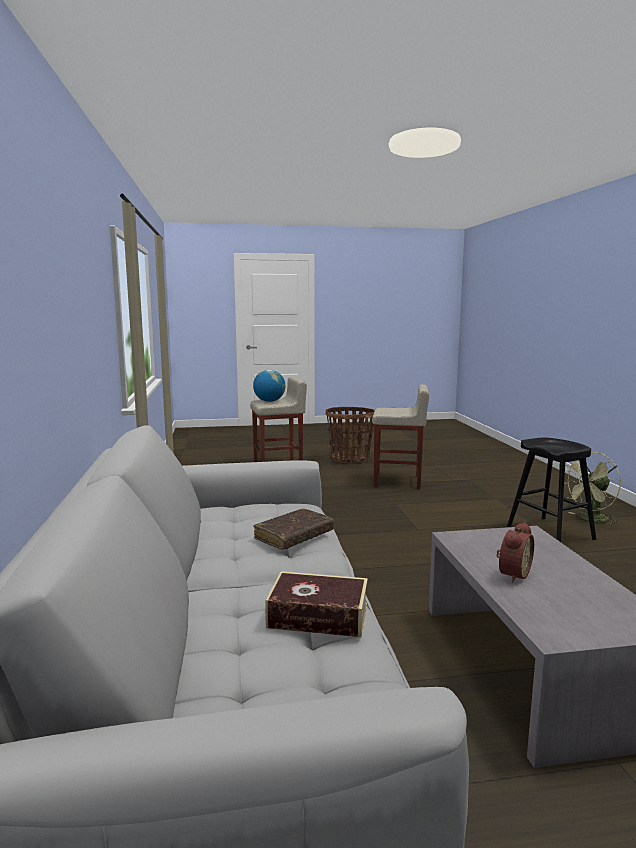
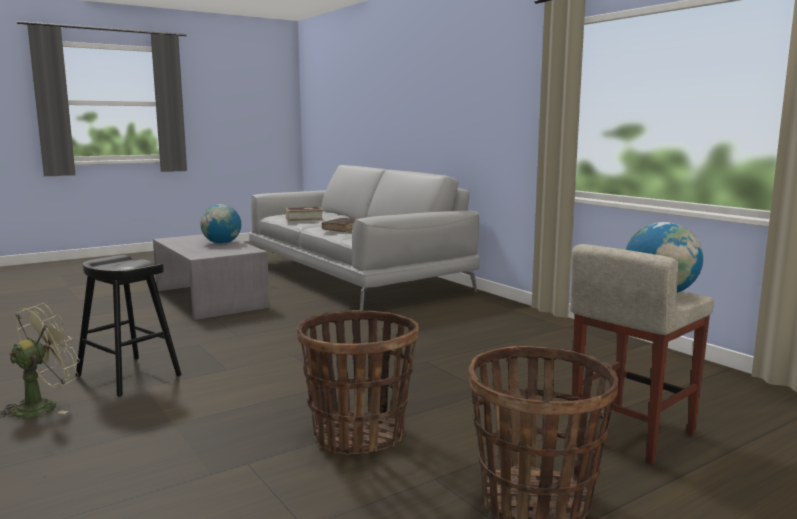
camera: 155 degrees right, 0 degrees up
beige stool [372,384,429,489] -> basket [297,310,419,455]
alarm clock [497,522,534,583] -> globe [201,204,241,244]

